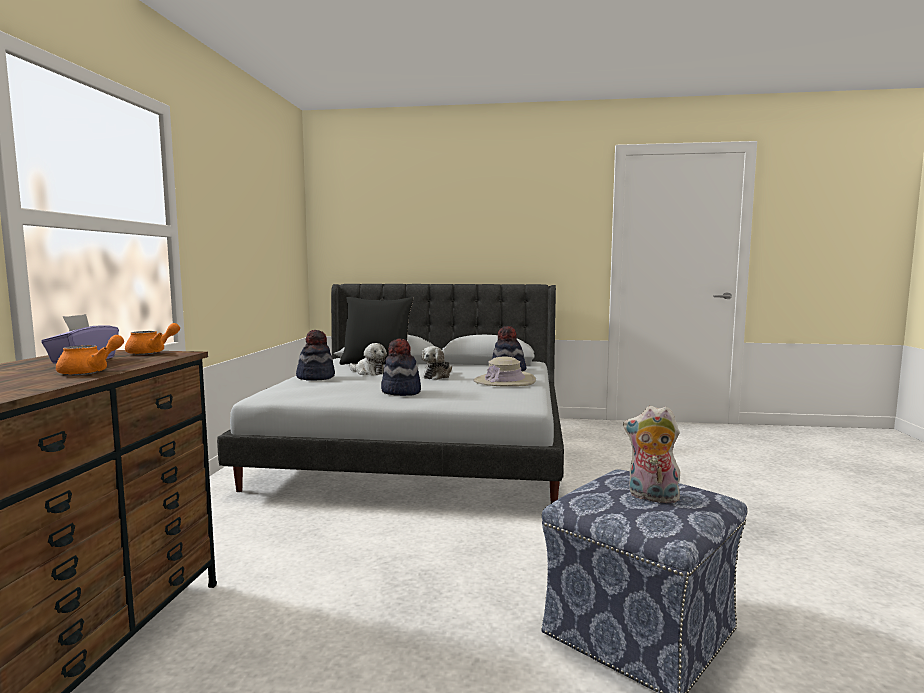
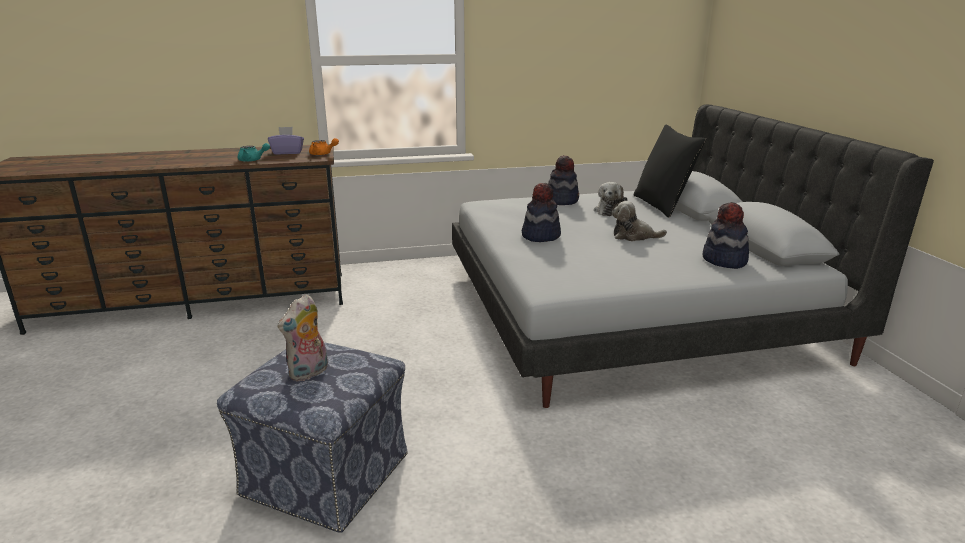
camera: 70 degrees right, 15 degrees up
orange teapot [56,335,124,375] -> turquoise teapot [238,143,270,162]
beige hat [474,356,536,387] -> none
plush toy [623,406,680,503] -> plush toy turned 150 degrees counterclockwise [278,294,328,382]

